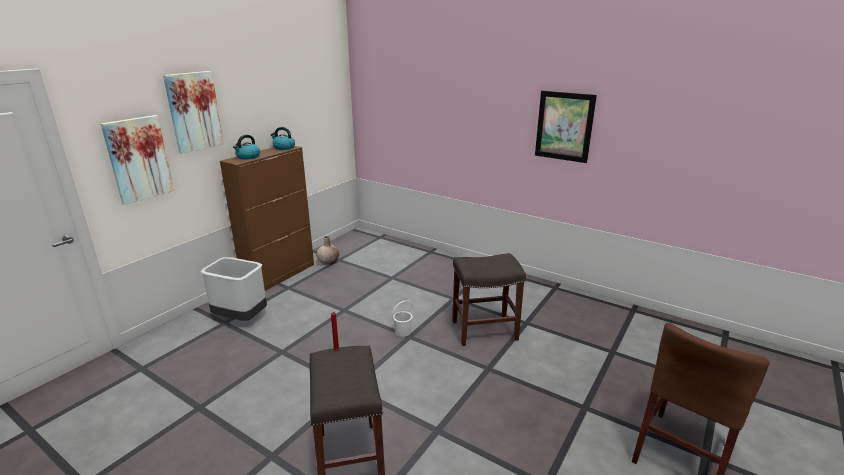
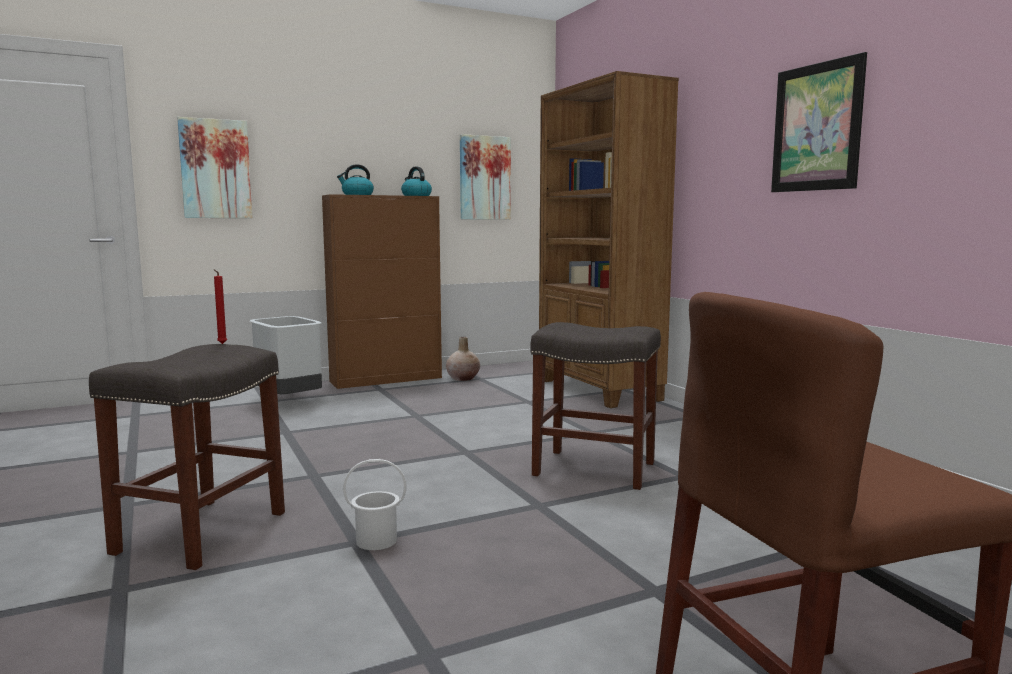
camera: 30 degrees right, 15 degrees down
picture [163,71,224,154] -> picture moved to [460,134,511,219]
white bucket [392,300,413,337] -> white bucket moved to [343,459,407,550]
none -> brown bookcase [539,71,679,408]

